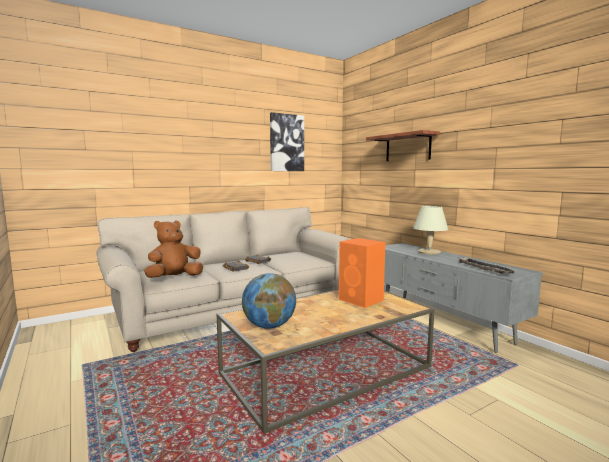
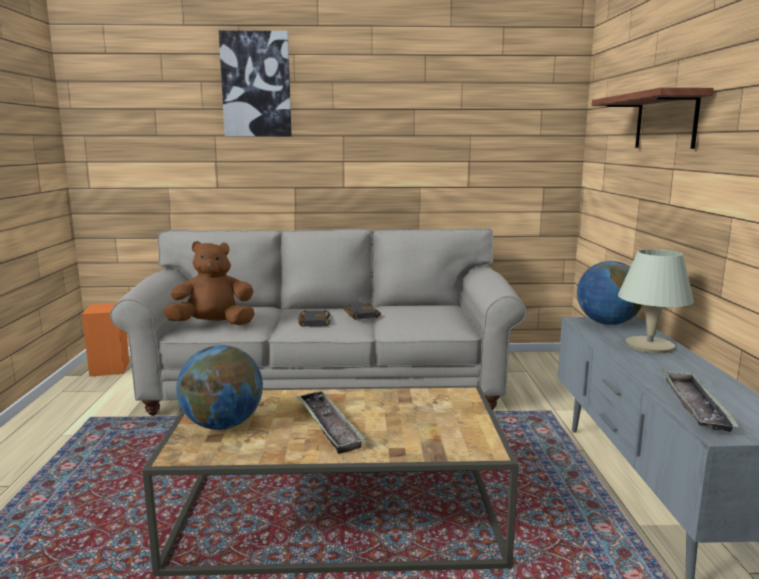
camera: 30 degrees right, 5 degrees up
picture [270,112,304,171] -> picture moved to [219,30,292,136]
orange speaker [339,238,386,308] -> orange speaker moved to [82,303,129,377]
none -> tray [296,391,367,454]
none -> globe [577,261,642,325]

